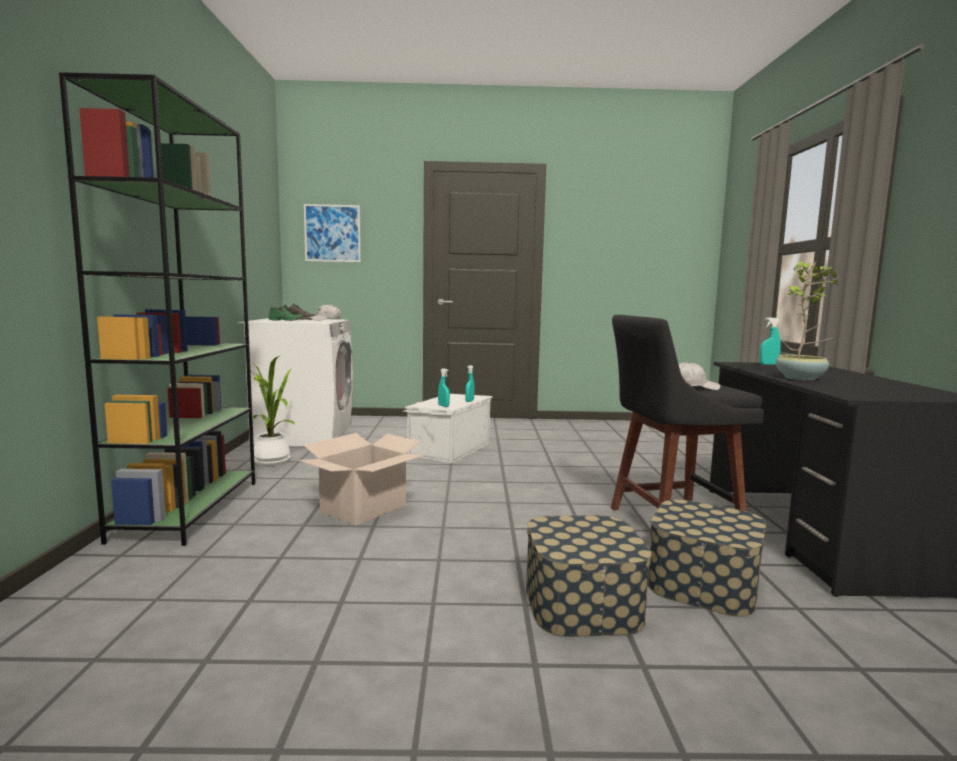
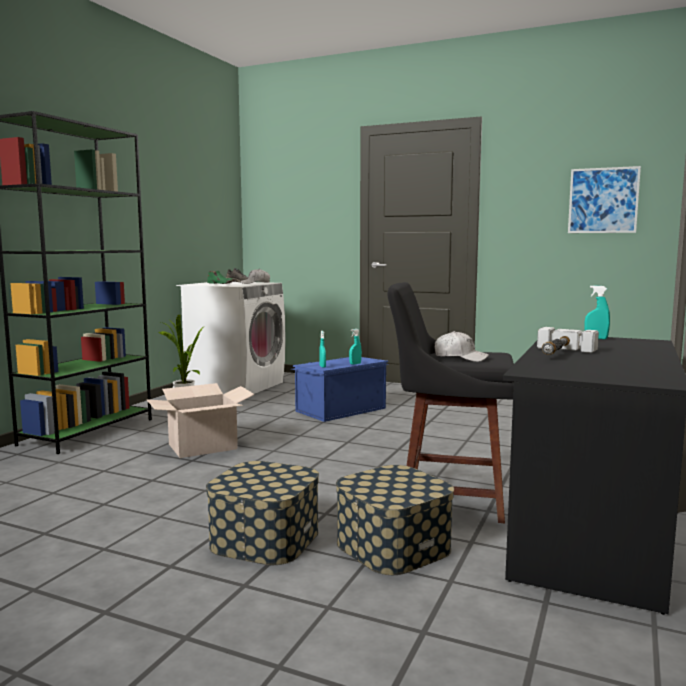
camera: 25 degrees right, 0 degrees up
picture [304,204,361,262] -> picture moved to [568,166,641,233]
white storage box [404,394,492,464] -> blue storage box [291,357,388,422]
potted plant [776,261,841,380] -> hammer [537,327,599,355]

